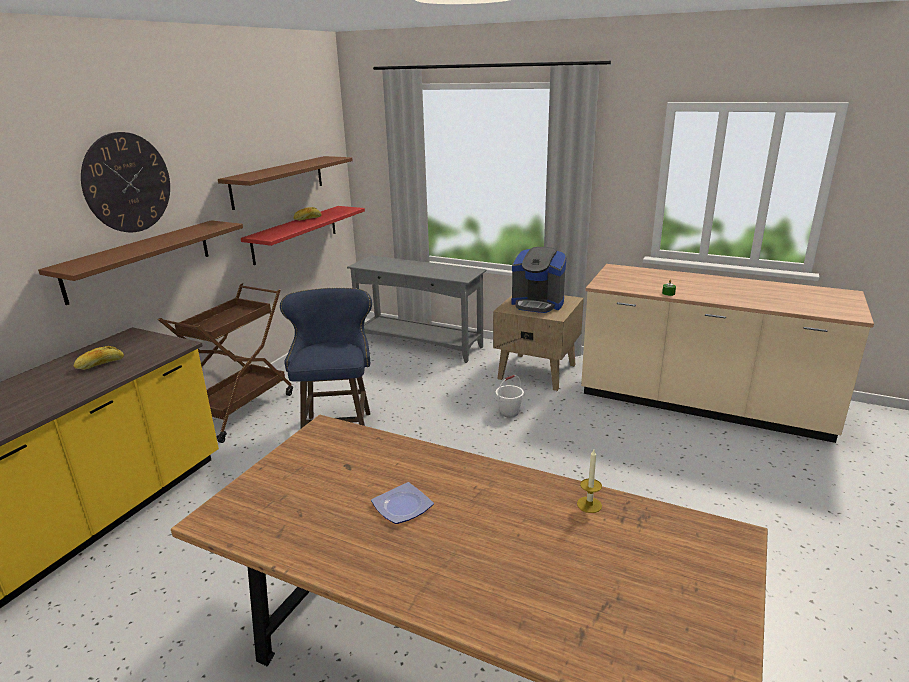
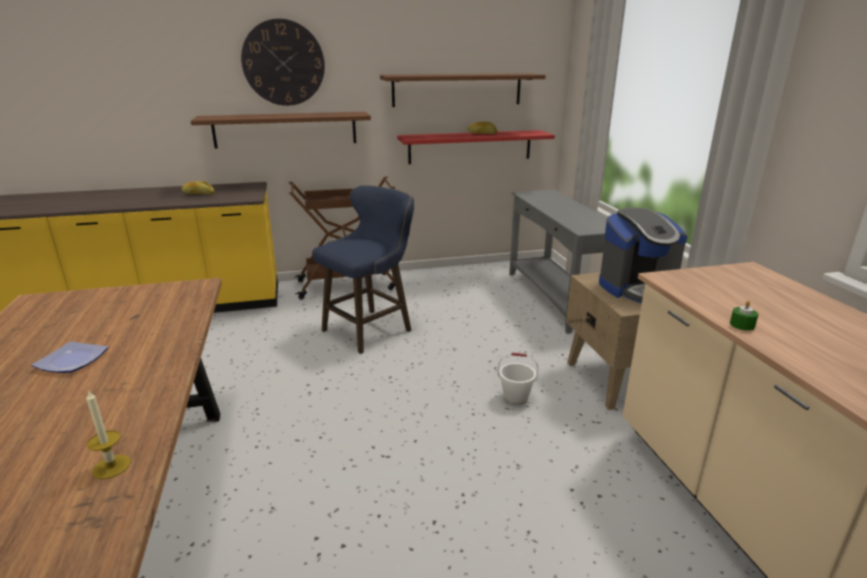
camera: 50 degrees right, 0 degrees up
coffee machine [511,247,566,313] -> coffee machine turned 90 degrees counterclockwise [599,208,687,303]

